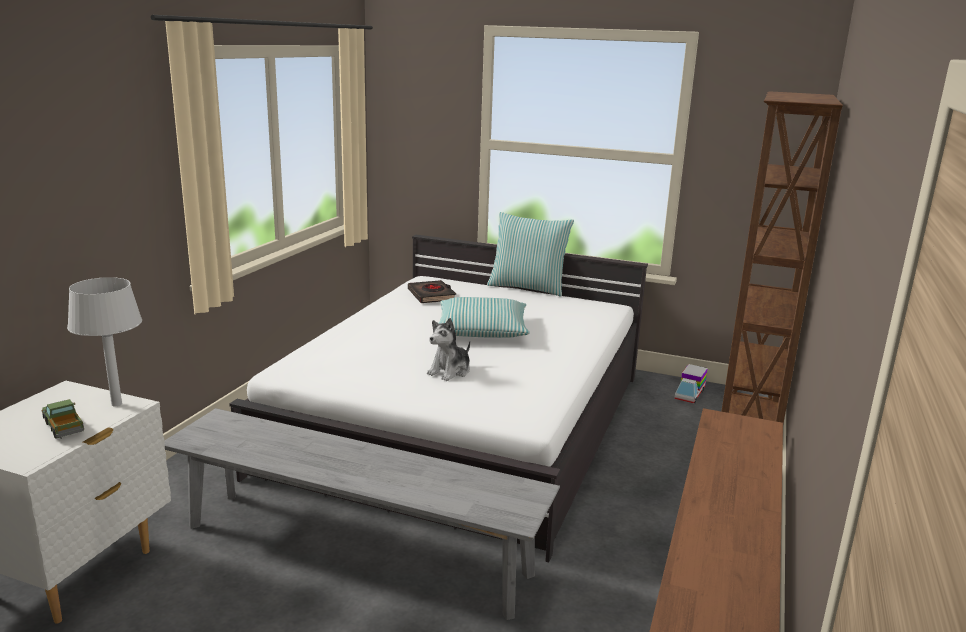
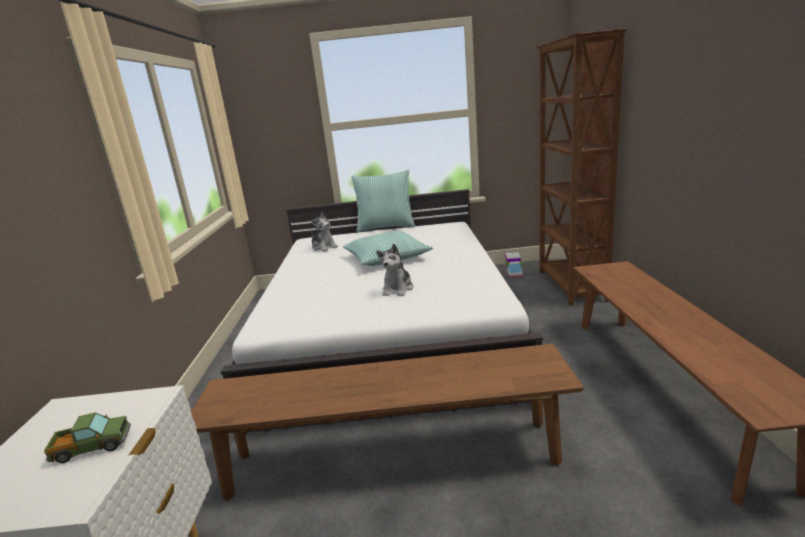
camera: 20 degrees left, 0 degrees up
toy truck [42,399,84,439] -> toy truck turned 135 degrees clockwise [44,412,131,463]
grey table lamp [67,277,142,406] -> none
grey bench [164,408,560,620] -> brown bench [191,344,584,501]
black book [408,280,456,303] -> plush toy [311,212,338,252]

